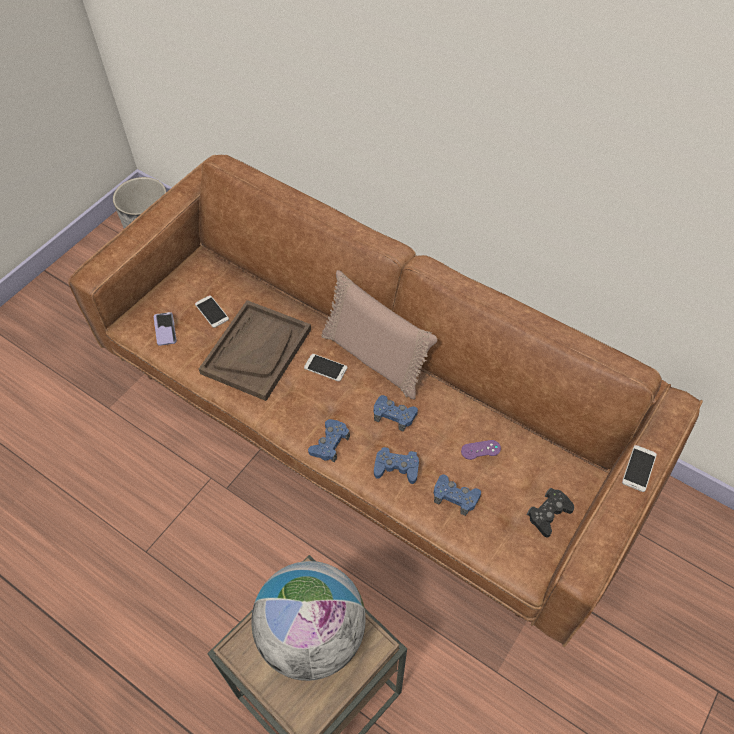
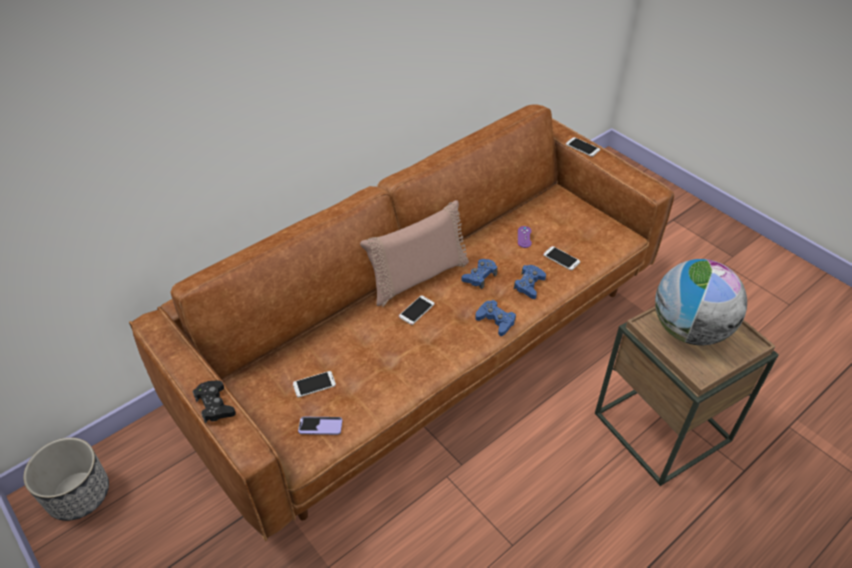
camera: 75 degrees left, 10 degrees down
brown tray [199,300,311,401] -> none
blue game controller [434,475,481,516] -> phone [543,246,580,270]
black game controller [527,488,574,537] -> black game controller moved to [193,380,236,424]

